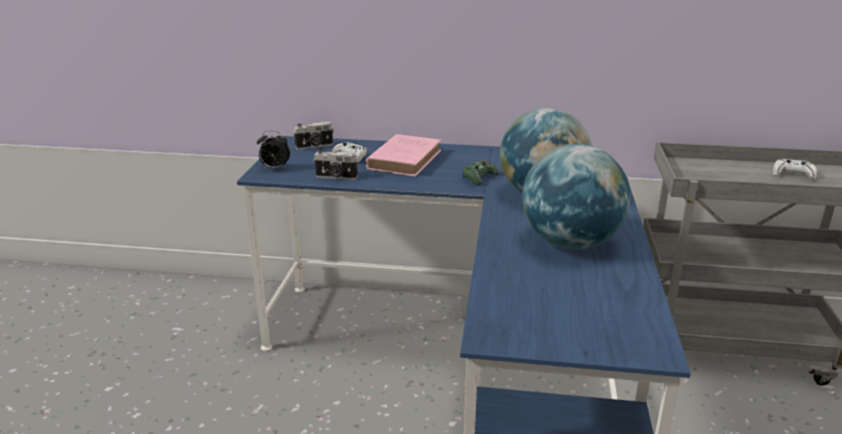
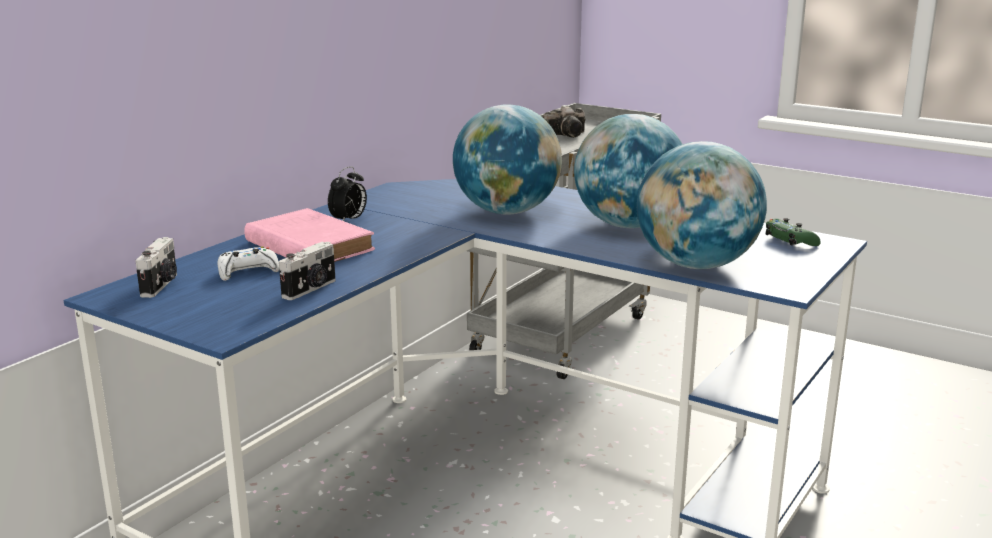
camera: 65 degrees left, 5 degrees down
alarm clock [257,130,290,169] -> alarm clock moved to [328,166,367,221]
green game controller [463,160,499,185] -> green game controller moved to [765,218,821,246]
white game controller [773,159,817,180] -> camera [543,106,585,138]
none -> globe [637,141,767,269]

